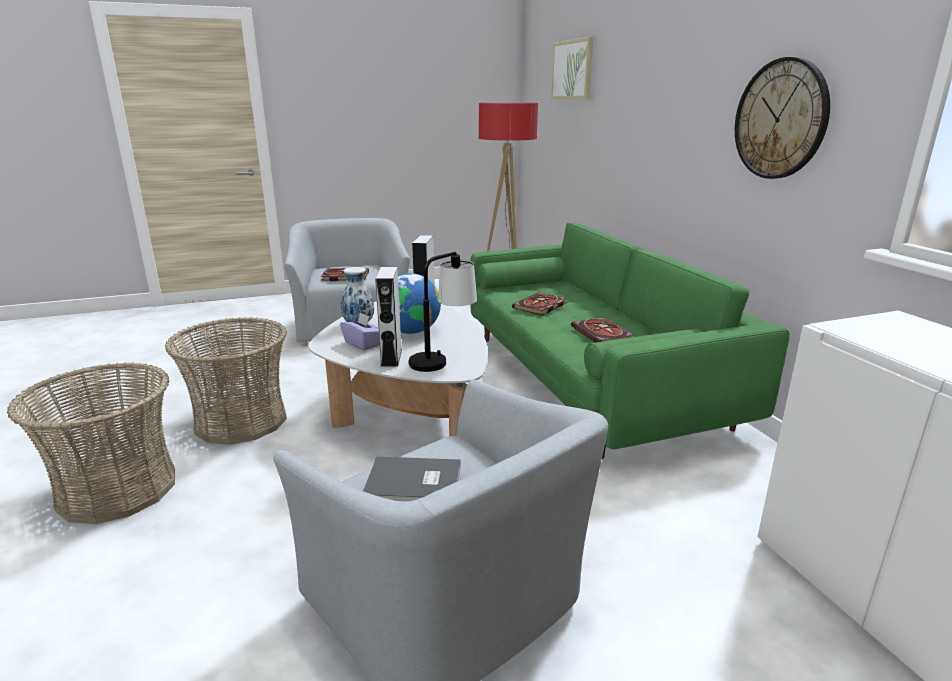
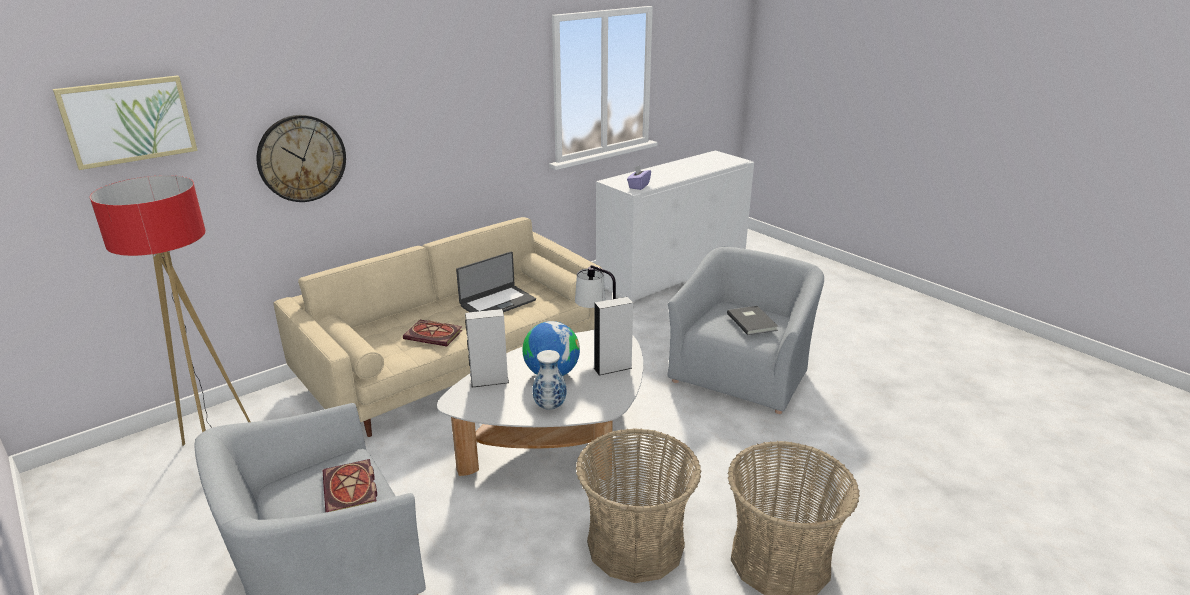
camera: 110 degrees left, 5 degrees up
purple tissue box [340,312,380,351] -> purple tissue box moved to [627,165,651,190]
green sofa [470,223,790,459] -> beige sofa [273,217,604,437]
book [571,317,634,343] -> laptop [456,251,536,312]
wall clock [735,57,830,179] -> wall clock moved to [256,115,346,202]

